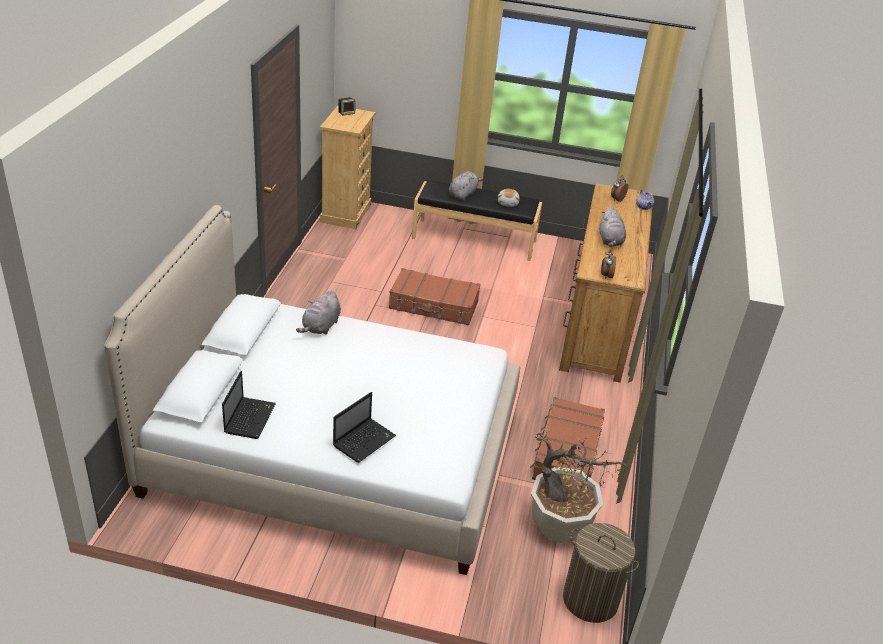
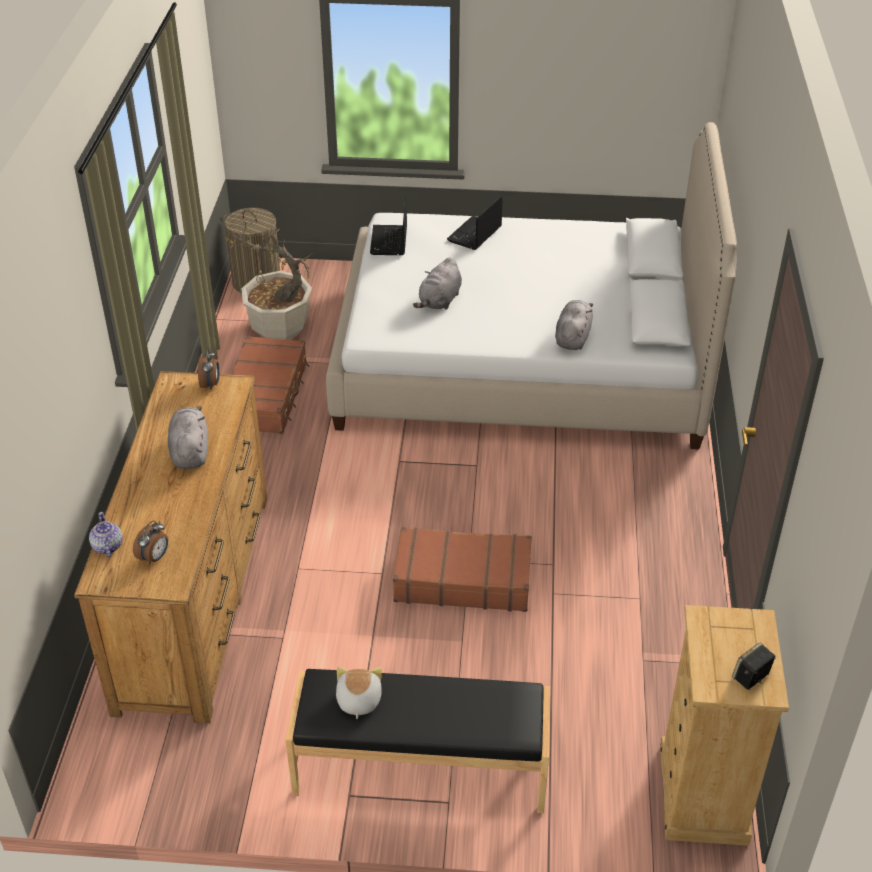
camera: 175 degrees right, 5 degrees up
laptop [222,371,276,439] -> laptop moved to [370,196,407,255]
grey plush toy [449,171,483,201] -> grey plush toy moved to [413,257,462,310]

